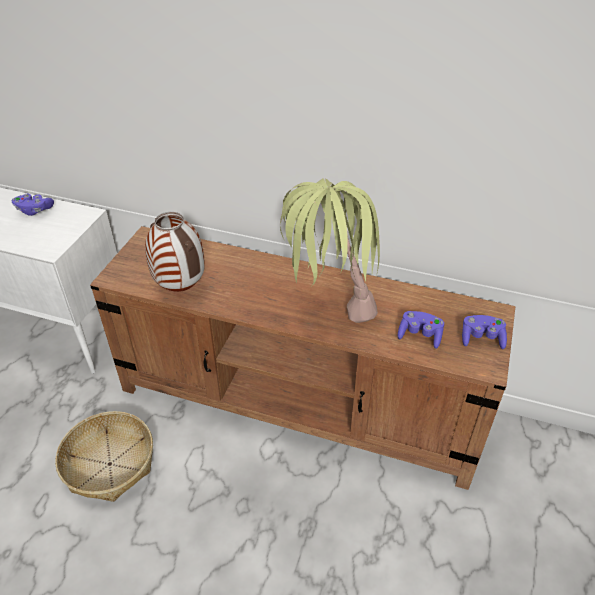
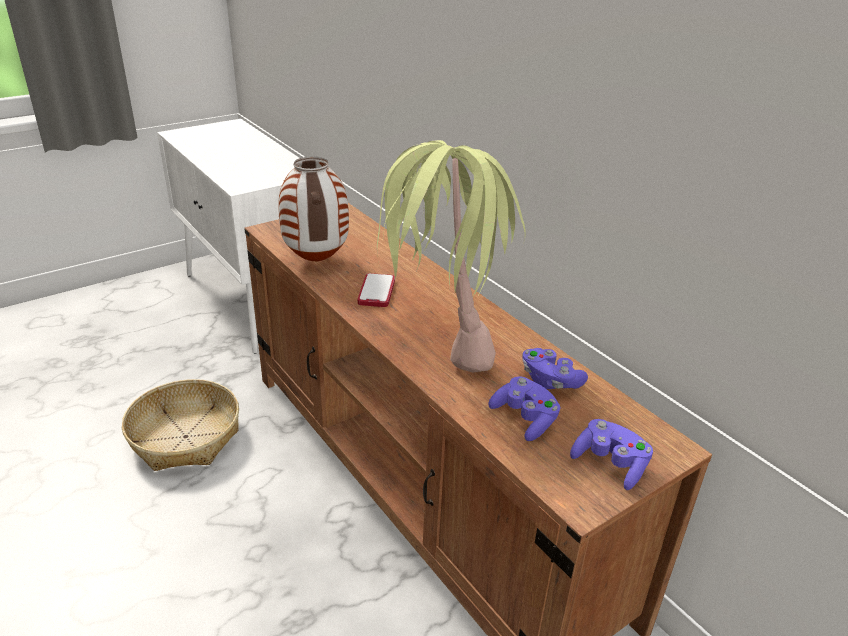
camera: 35 degrees right, 10 degrees down
purple game controller [12,194,54,216] -> purple game controller moved to [522,348,588,389]
none -> phone [358,273,395,307]

